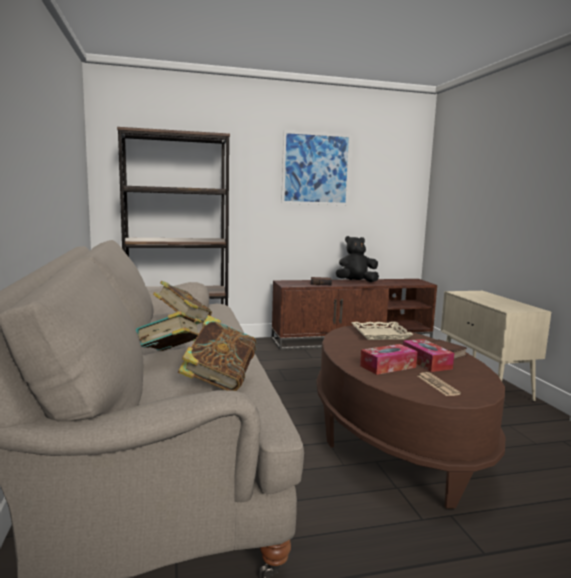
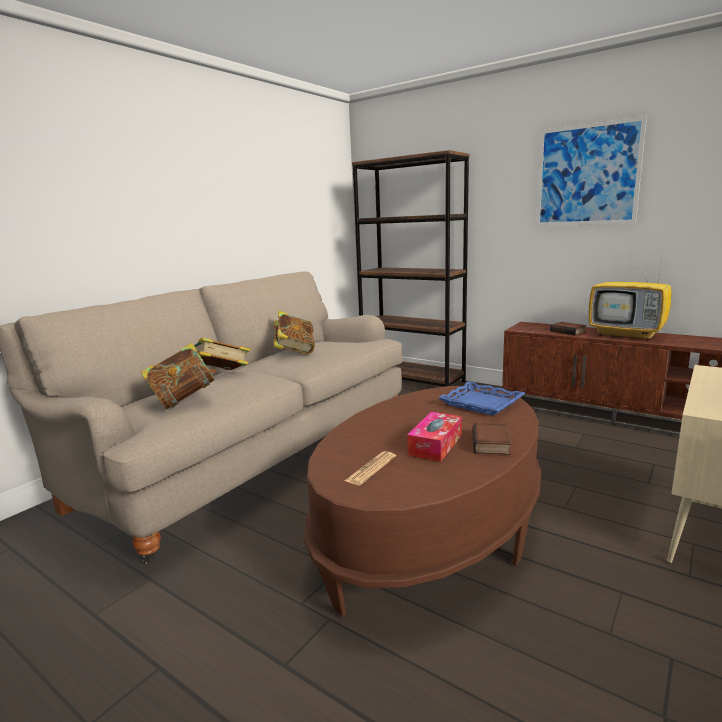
camera: 50 degrees right, 5 degrees up
black plush toy [336,236,379,282] -> television [588,251,672,340]
beige tray [351,322,414,340] -> blue tray [438,381,525,416]
tissue box [360,344,417,375] -> none

